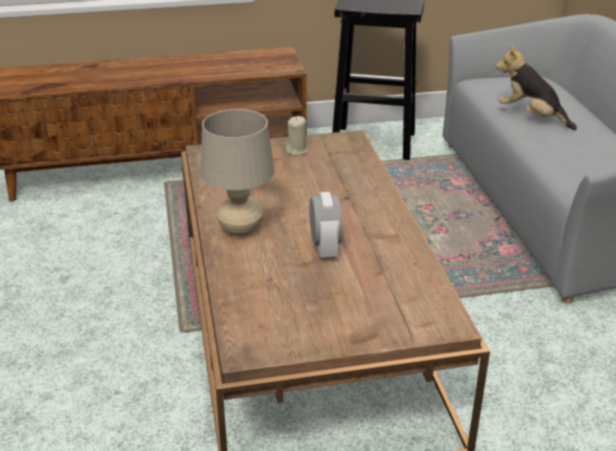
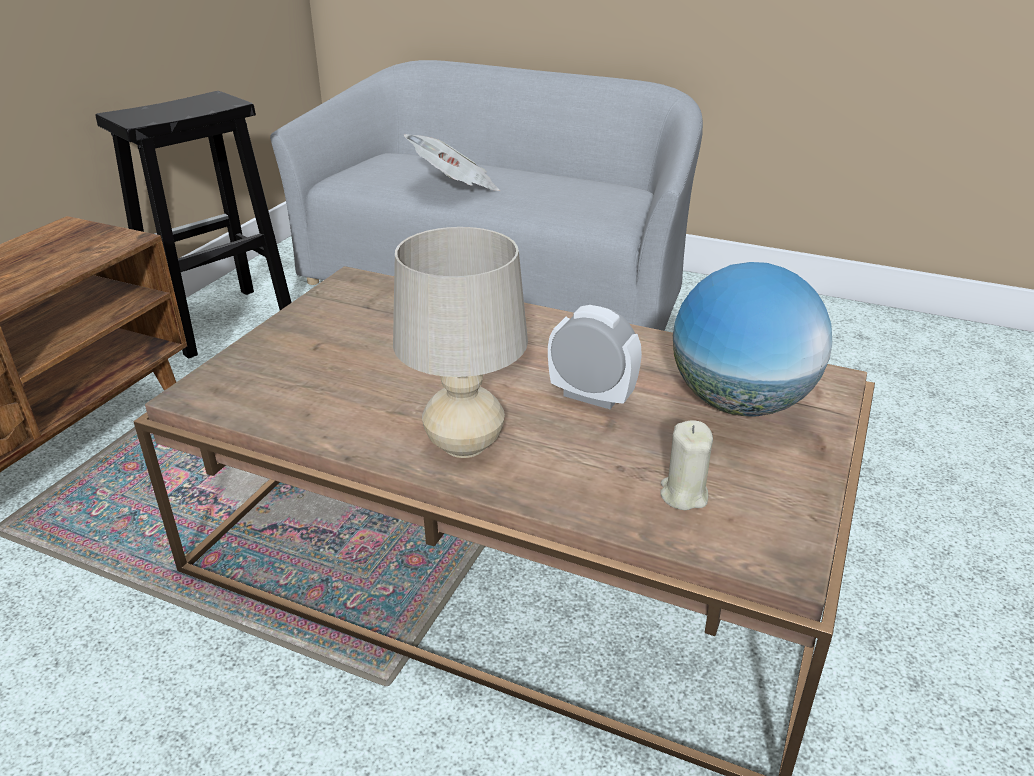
camera: 55 degrees left, 0 degrees up
beige candle [285,116,308,156] -> beige candle moved to [660,420,713,510]
plush toy [496,44,577,130] -> newspaper [404,134,501,191]
none -> globe [673,262,832,417]

